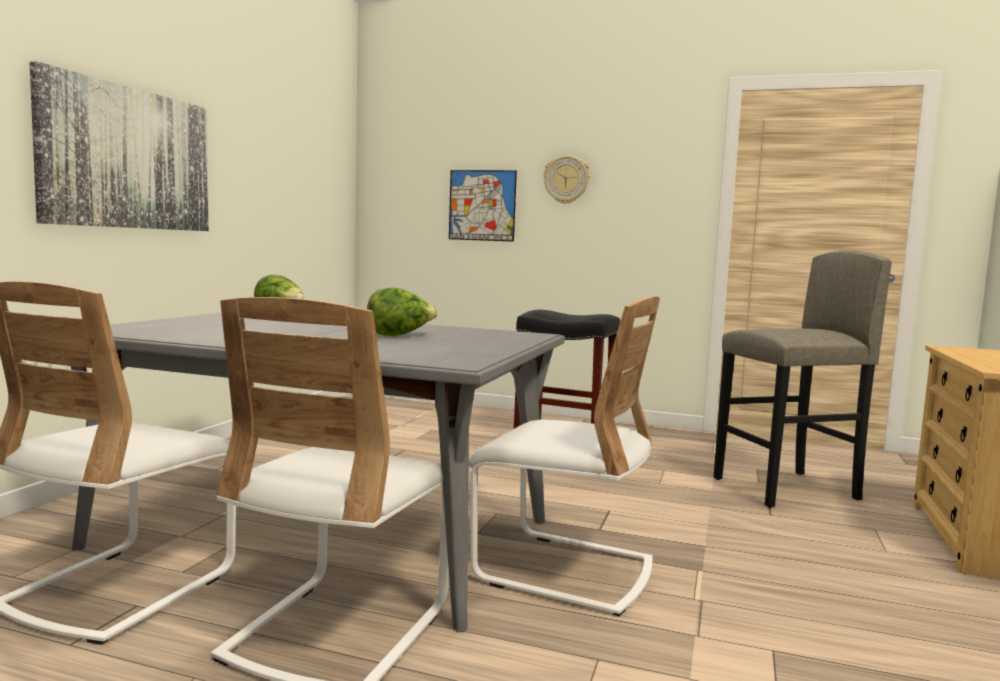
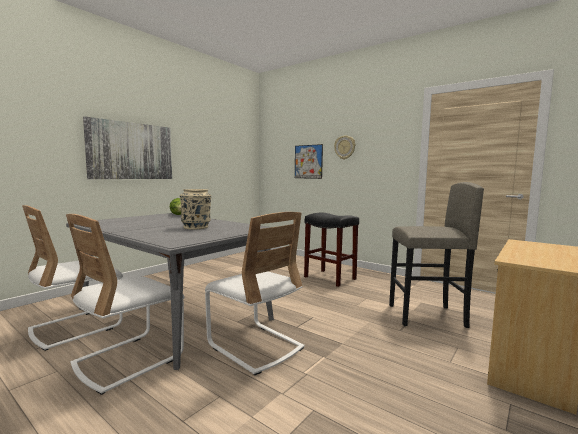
camera: 20 degrees right, 0 degrees up
lettuce [367,288,438,336] -> beige vase [180,189,211,229]

